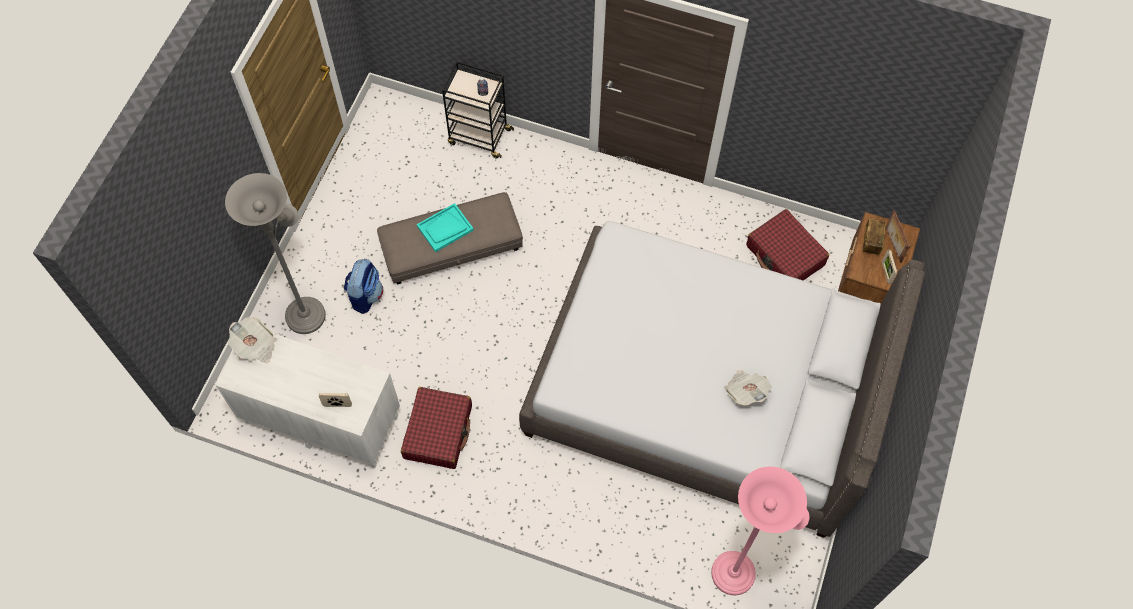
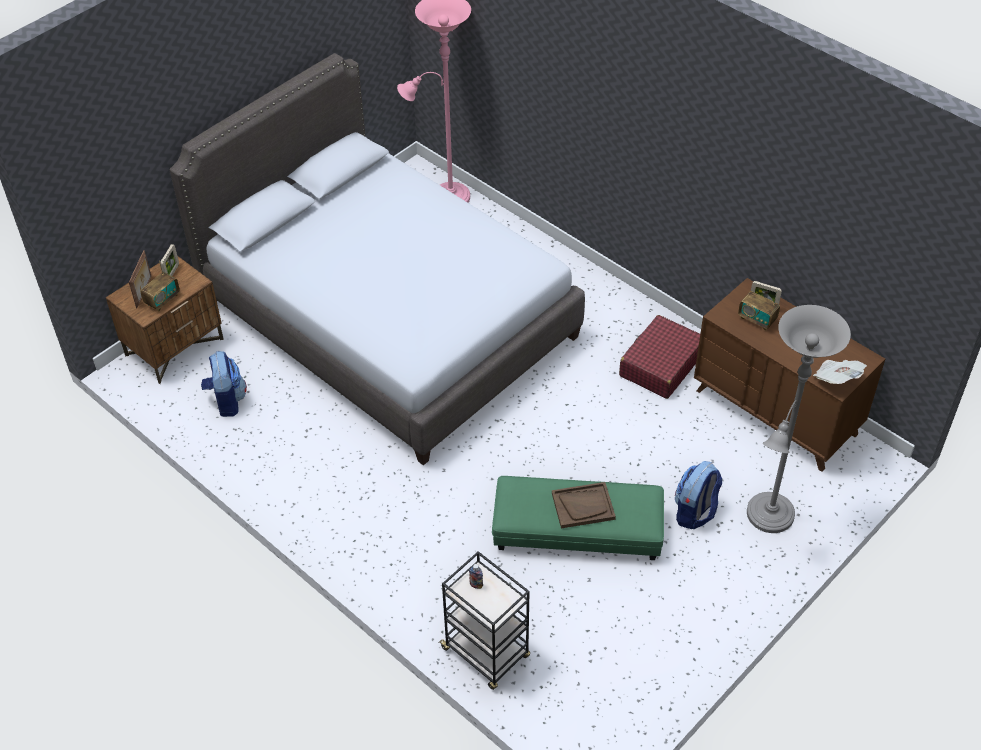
camera: 155 degrees left, 15 degrees down
white dresser [216,334,400,468] -> brown dresser [694,278,885,472]
grey ottoman [377,192,523,285] -> green ottoman [492,476,664,560]
turquoise tray [417,203,474,252] -> brown tray [552,482,616,528]
newspaper [724,370,772,405] -> none
red suitcase [746,209,829,281] -> backpack [201,351,247,417]
none -> radio [738,290,780,331]

